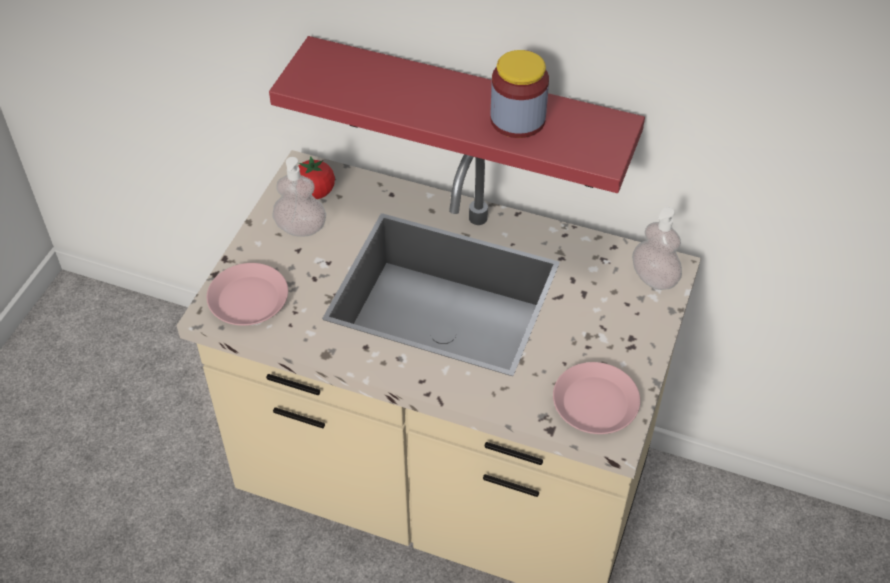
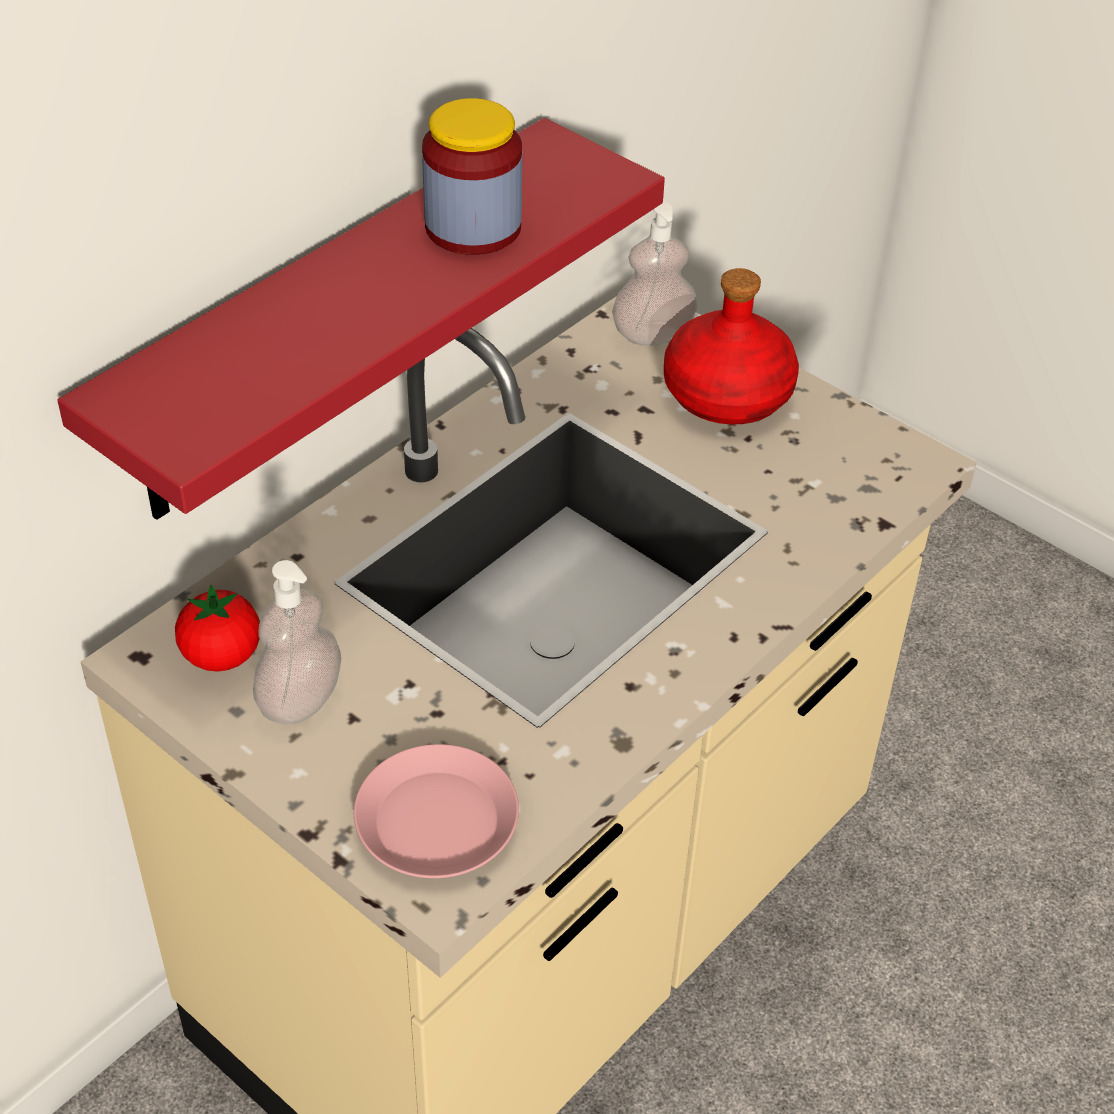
camera: 70 degrees left, 5 degrees down
pink plate [553,362,640,434] -> none
none -> red bottle [664,268,799,425]

